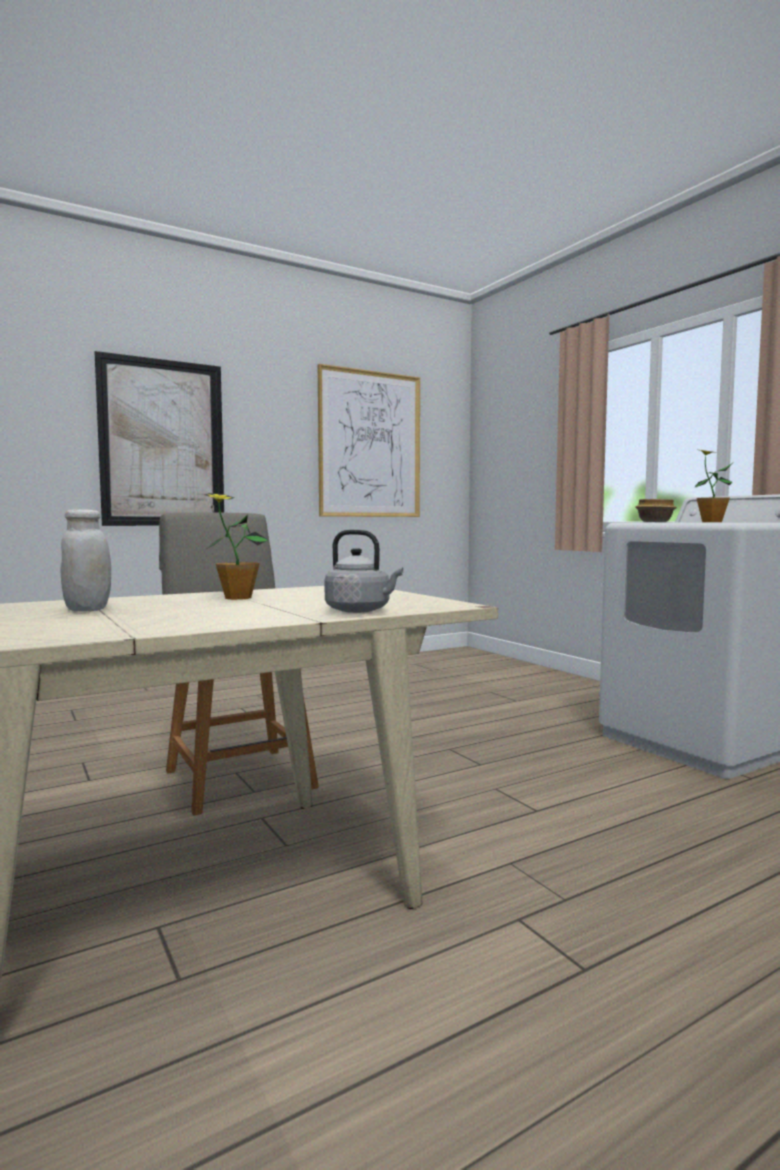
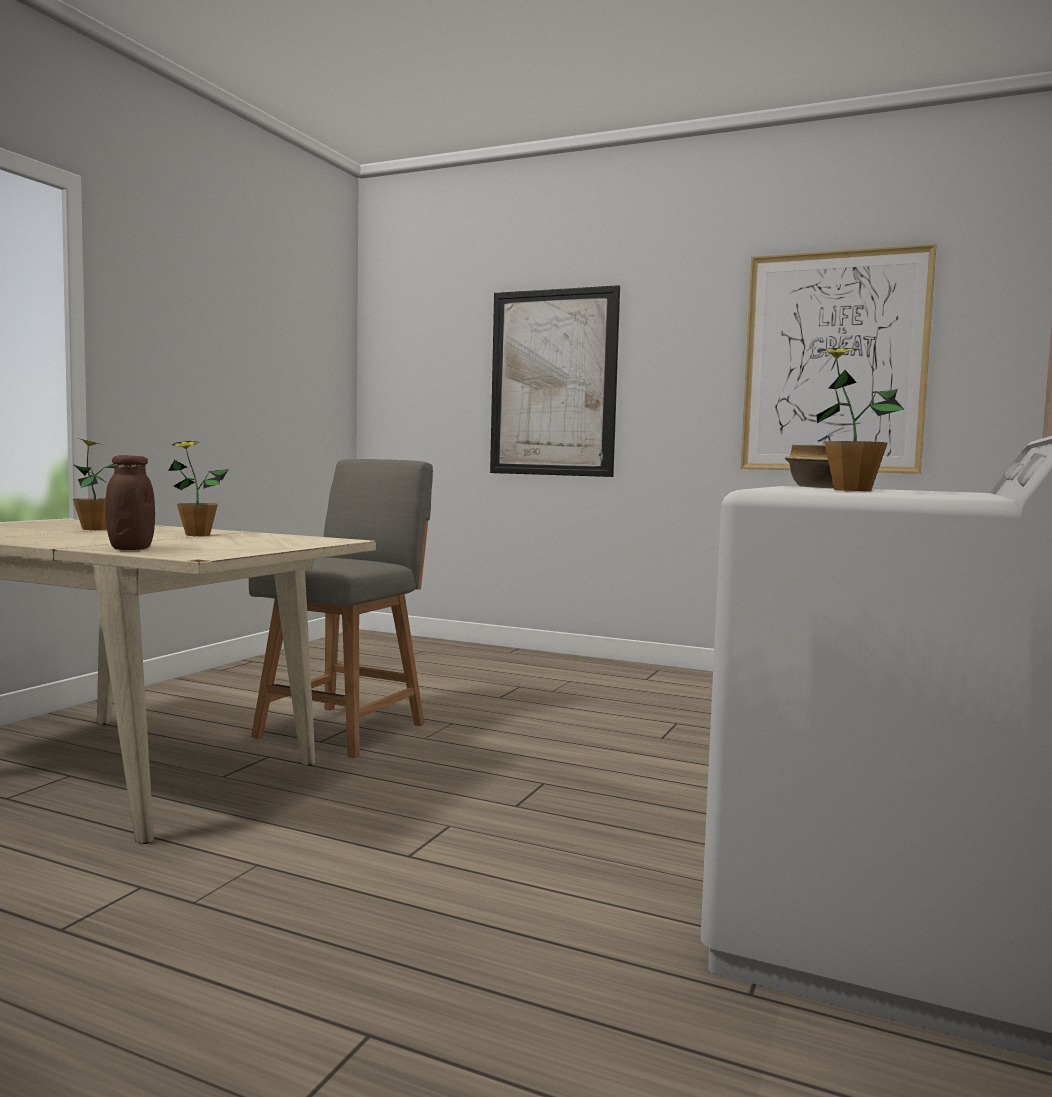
camera: 55 degrees right, 0 degrees up
white jar [61,509,111,612] -> potted plant [73,438,115,530]
grey kettle [325,530,403,613] -> brown jar [105,455,155,550]

